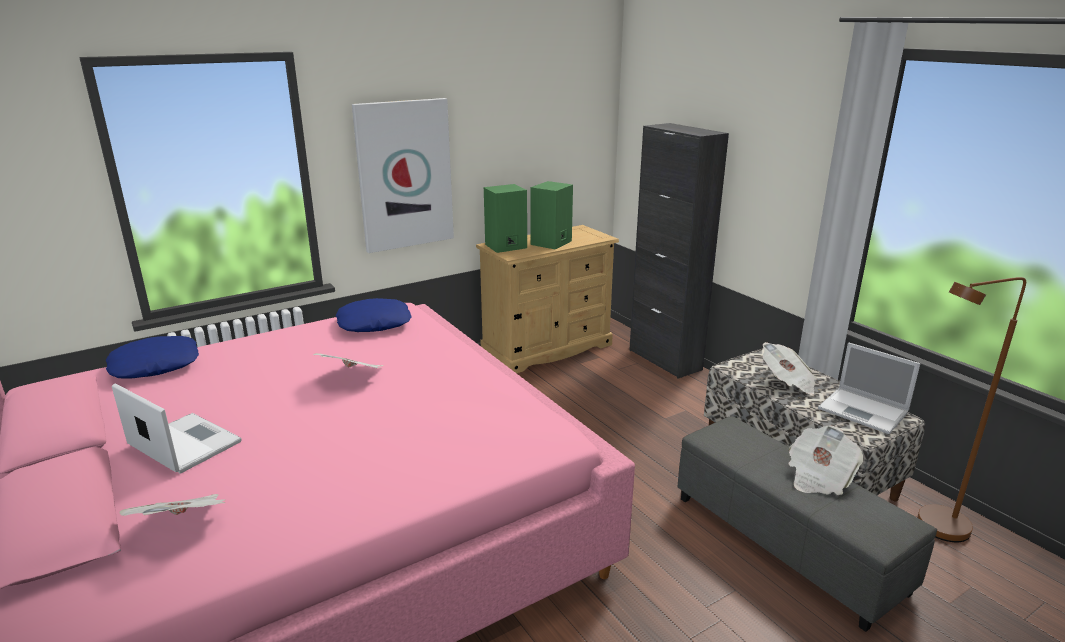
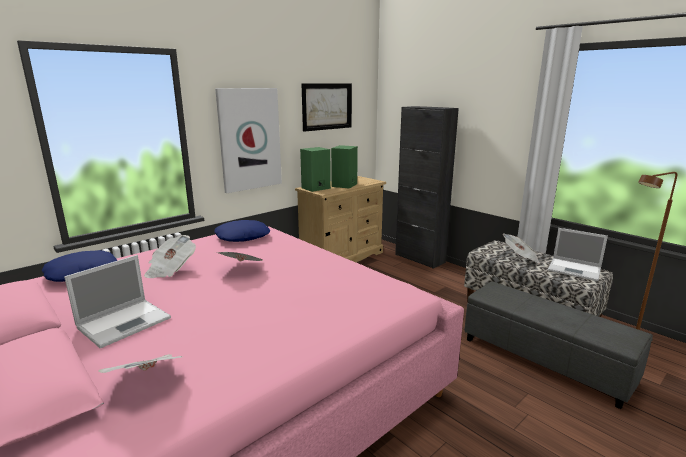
camera: 10 degrees left, 5 degrees down
laptop [112,383,242,474] -> laptop turned 105 degrees clockwise [64,255,171,348]
newspaper [788,425,863,495] -> newspaper moved to [144,235,196,278]
none -> picture [302,84,352,132]

